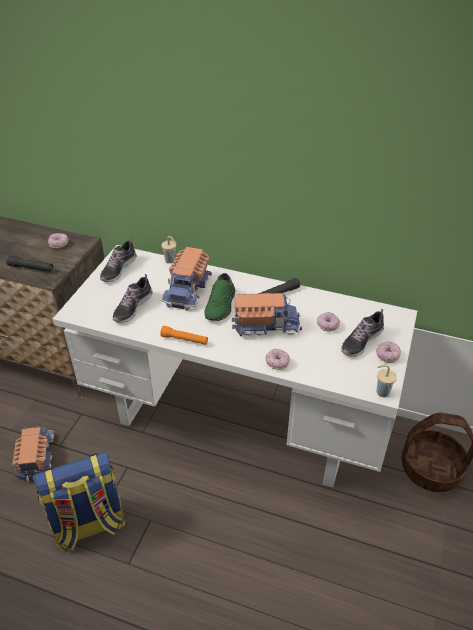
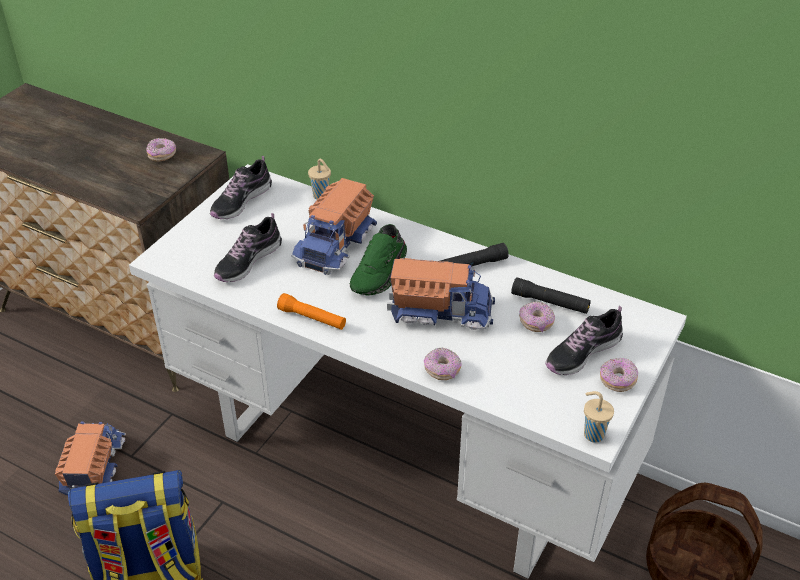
camera: 10 degrees right, 0 degrees up
black flashlight [6,256,53,272] -> black flashlight moved to [511,277,591,314]

